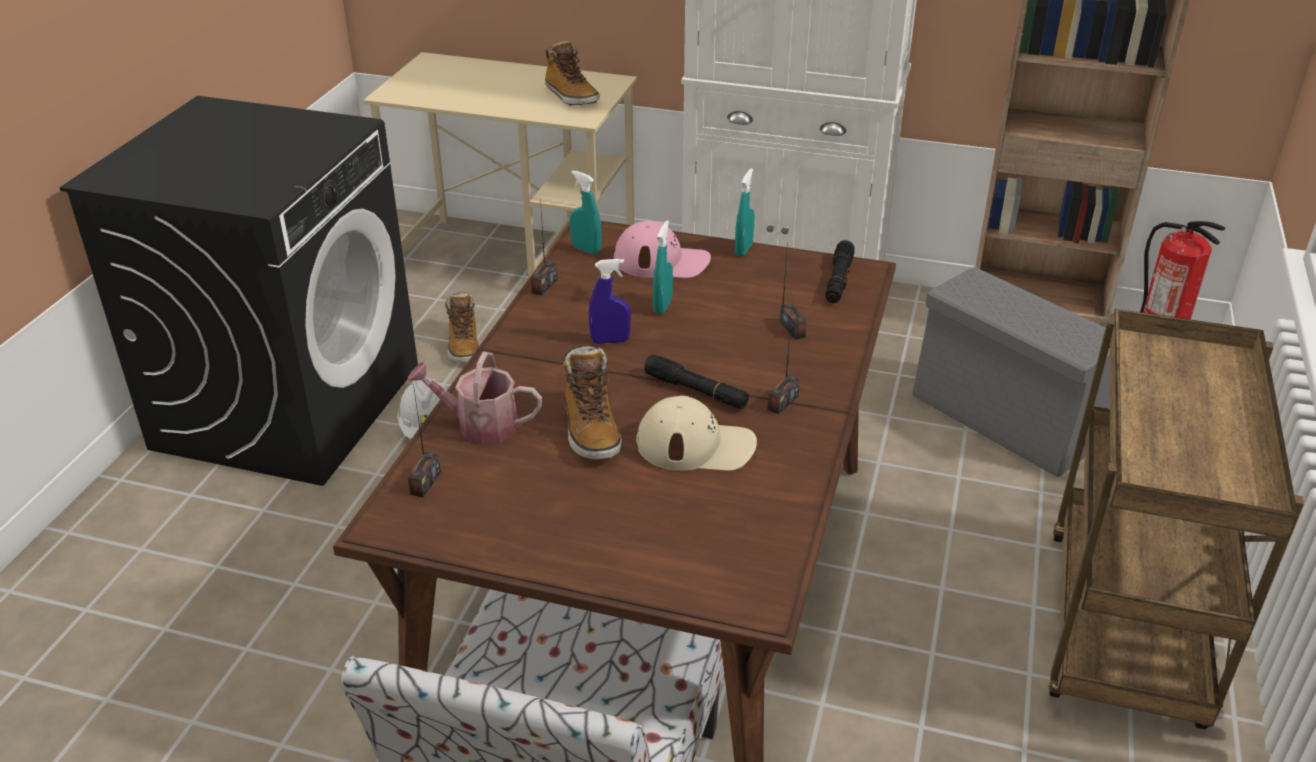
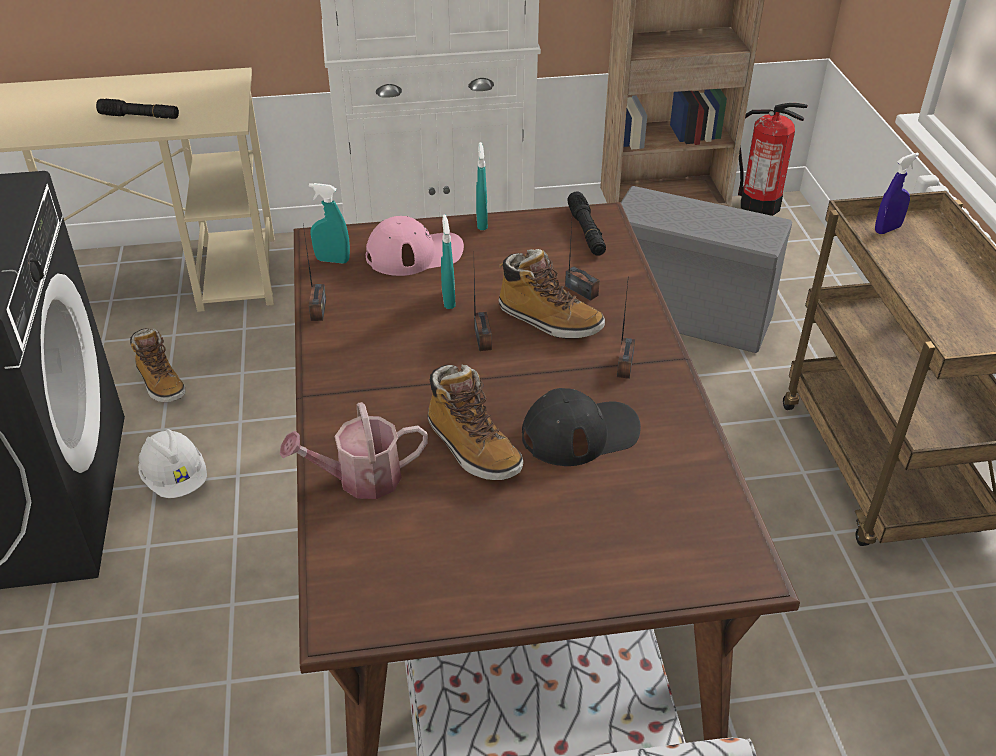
camera: 25 degrees left, 5 degrees up
radio [408,383,441,497] -> radio moved to [474,274,492,351]
boot [545,41,600,105] -> boot moved to [499,249,605,339]
blue spray bottle [589,259,631,344] -> blue spray bottle moved to [875,152,919,234]
beige cap [636,396,757,471] -> black cap [522,388,641,466]
black flashlight [644,355,749,409] -> black flashlight moved to [96,99,179,119]

